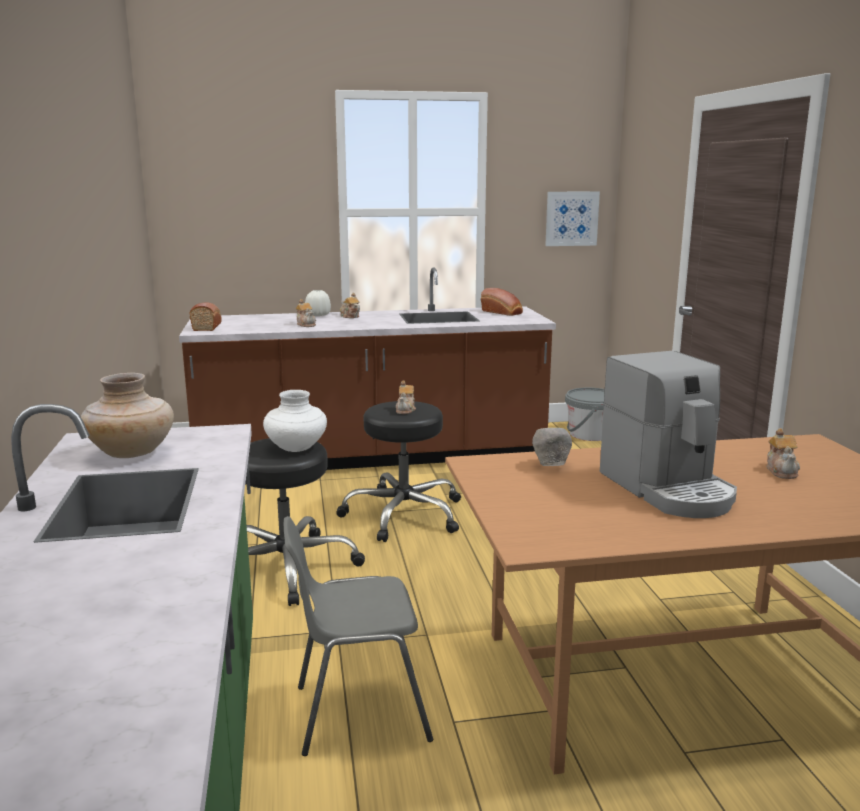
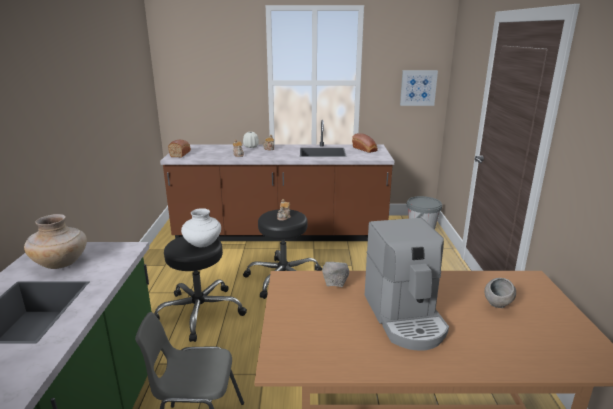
camera: 10 degrees right, 5 degrees up
teapot [766,428,800,479] -> grey bowl [484,278,516,309]

